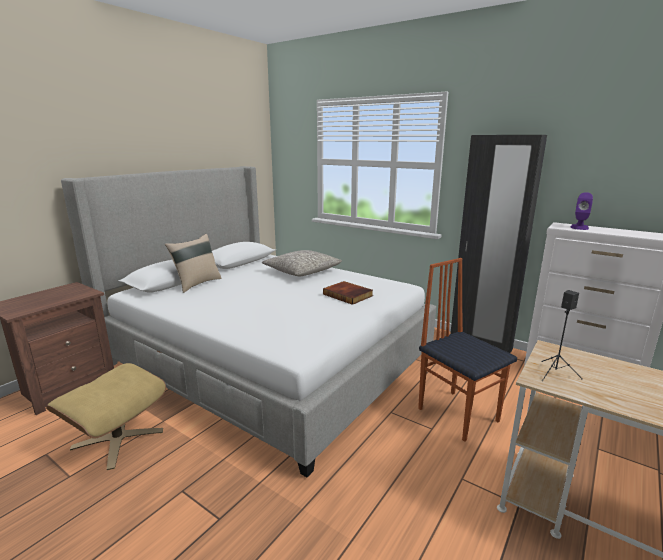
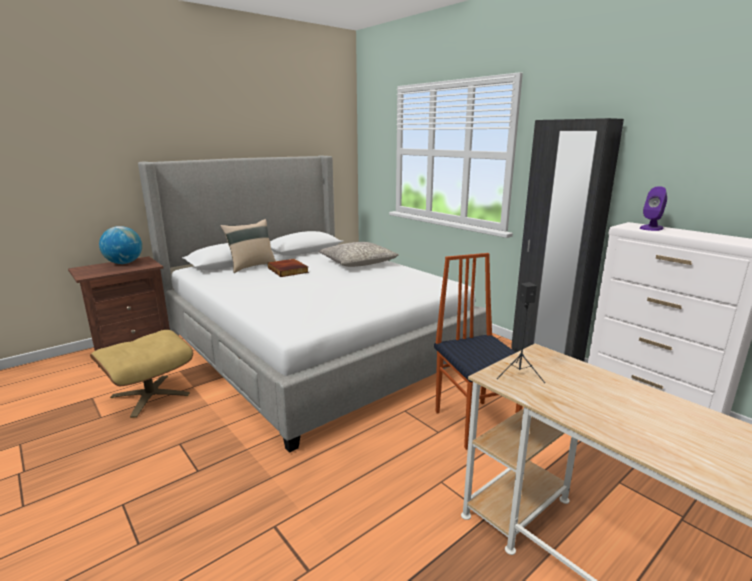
camera: 15 degrees right, 0 degrees up
book [323,281,373,305] -> book moved to [268,259,309,277]
none -> globe [99,226,142,264]

